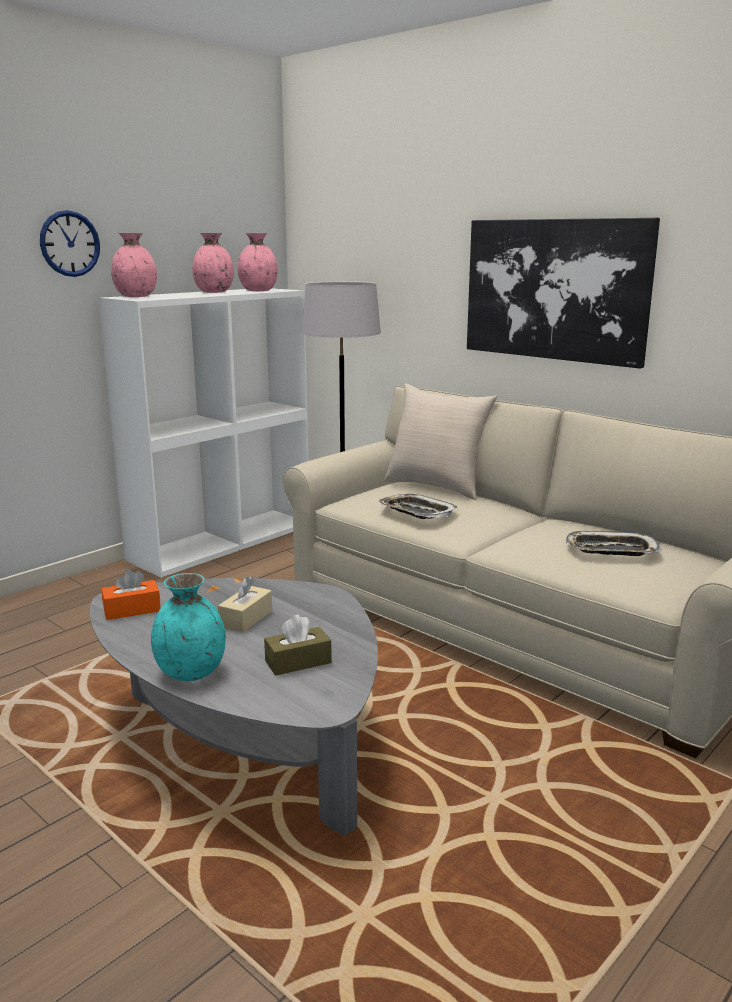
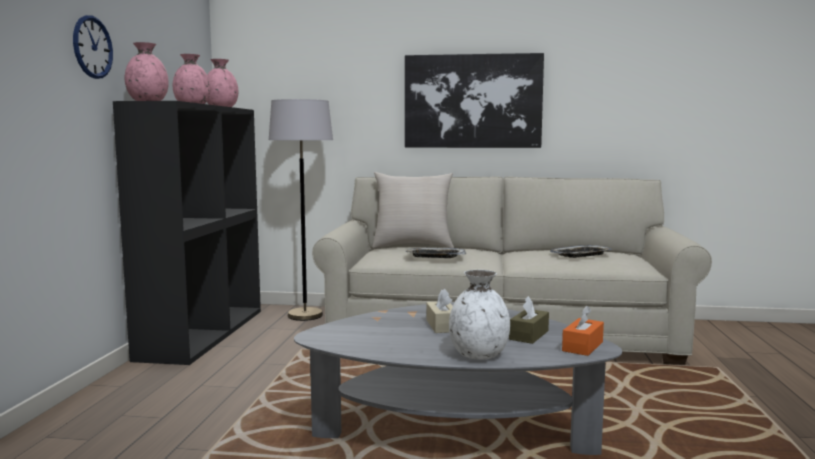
camera: 35 degrees left, 10 degrees down
white bookcase [98,288,308,578] -> black bookcase [113,101,261,365]
orange tissue box [101,569,161,620] -> orange tissue box moved to [562,306,604,356]
turquoise vase [151,573,226,681] -> white vase [449,270,510,360]

